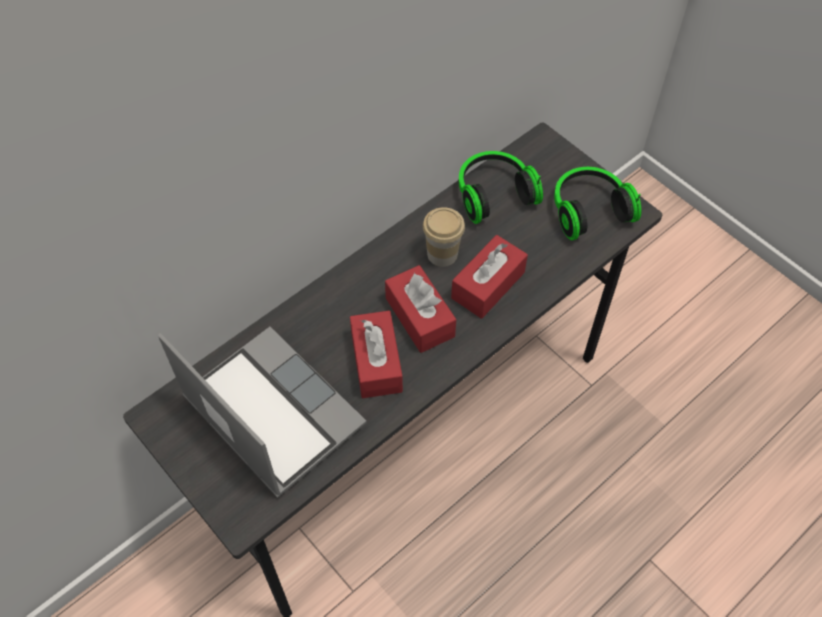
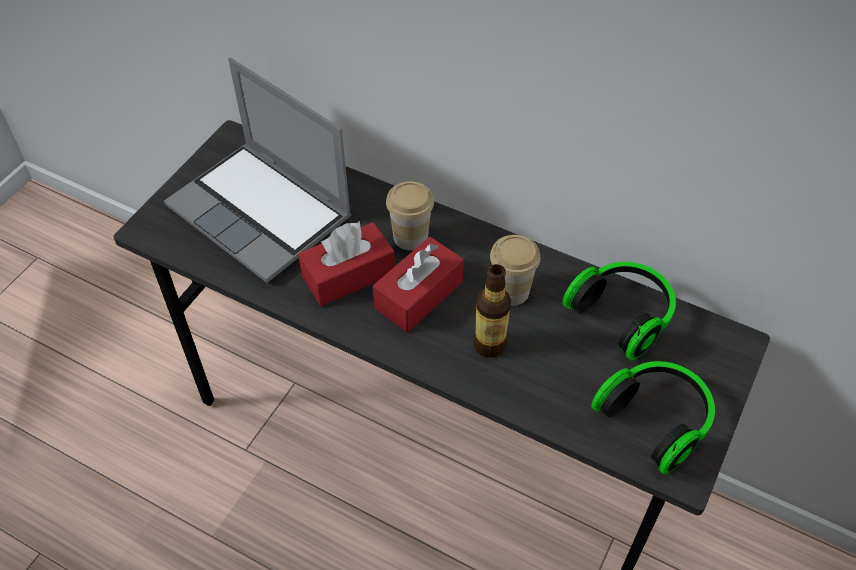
camera: 70 degrees right, 5 degrees down
laptop [158,327,367,498] -> laptop turned 105 degrees clockwise [164,58,351,283]
red tissue box [451,235,528,319] -> bottle [473,264,511,358]
none -> cup [386,181,434,250]

